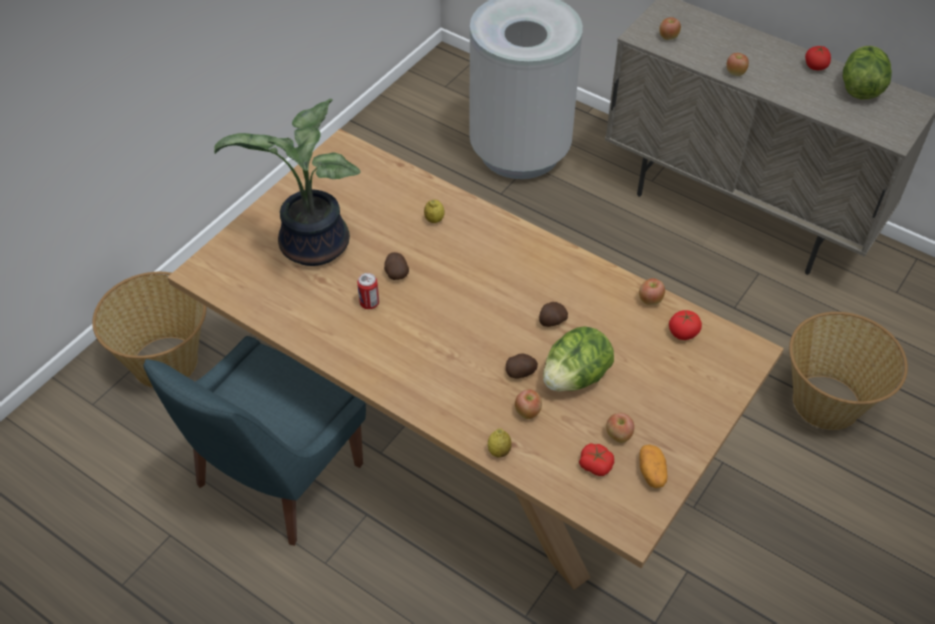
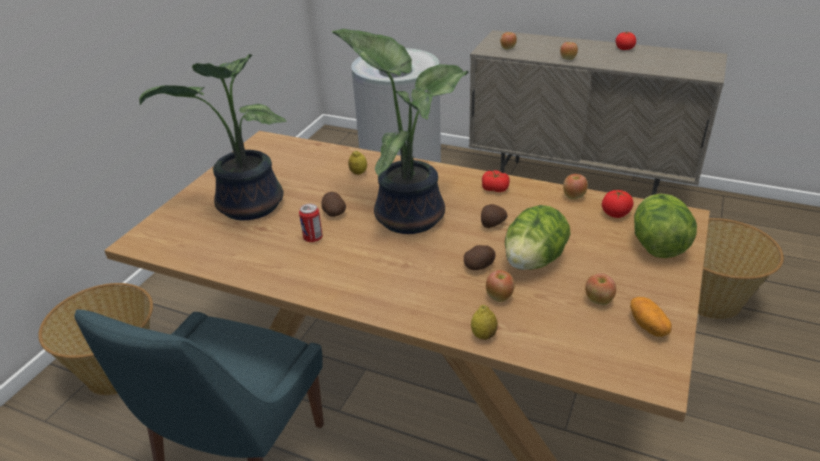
camera: 10 degrees left, 15 degrees down
tomato [579,443,614,476] -> tomato moved to [482,170,510,192]
lettuce [843,46,892,99] -> lettuce moved to [634,193,697,258]
none -> potted plant [332,29,468,234]

